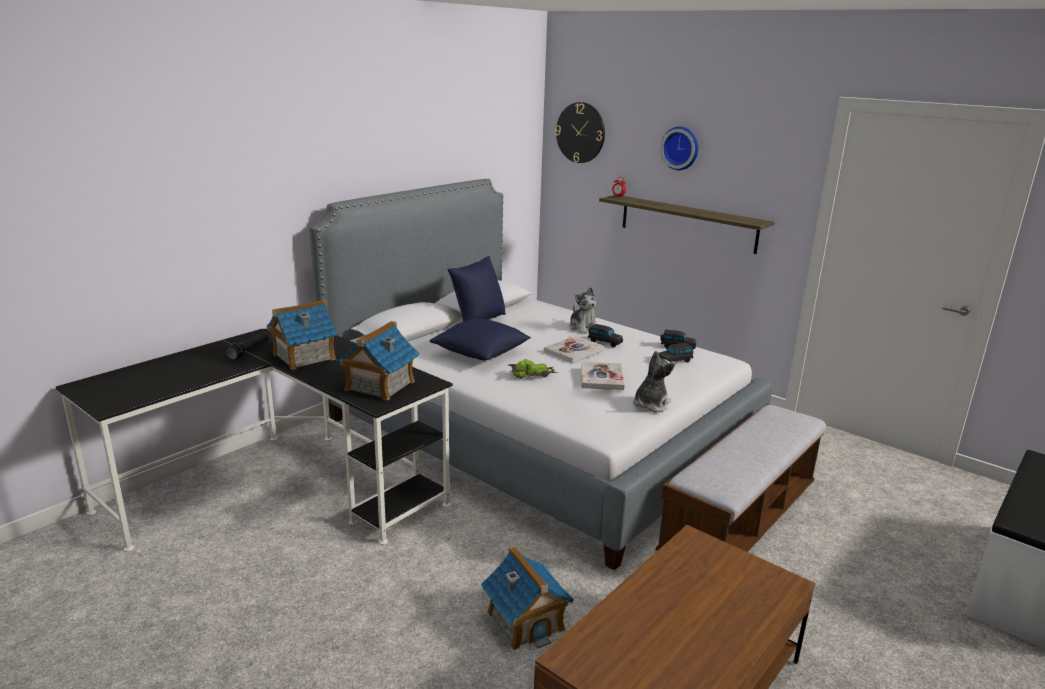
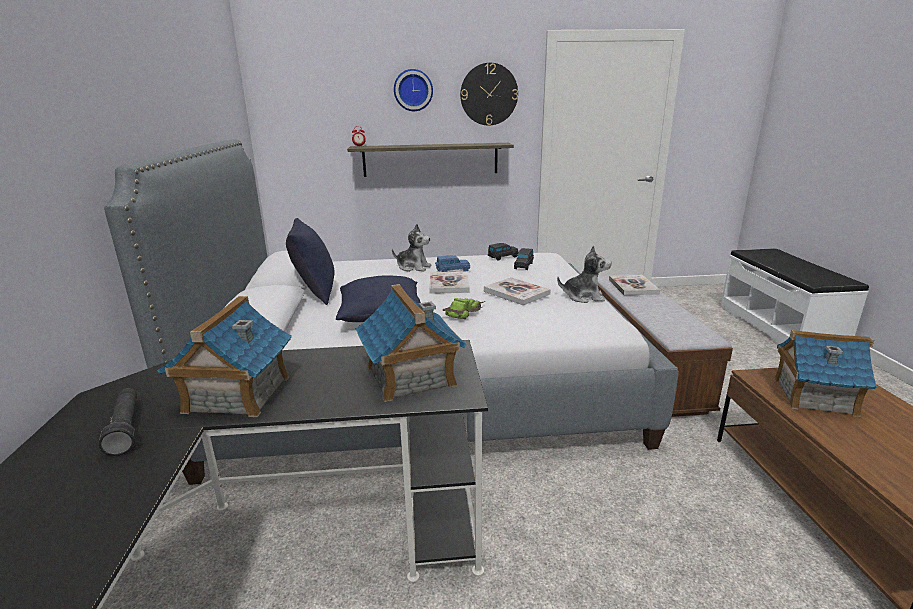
camera: 45 degrees left, 0 degrees up
toy house [481,546,574,650] -> toy house moved to [774,330,877,417]
wall clock [555,102,605,163] -> wall clock moved to [460,63,518,126]
black toy car [588,324,623,347] -> blue toy car [435,255,470,272]
plush toy [633,351,675,412] -> plush toy turned 105 degrees clockwise [557,245,612,303]
none -> book [609,275,660,295]

